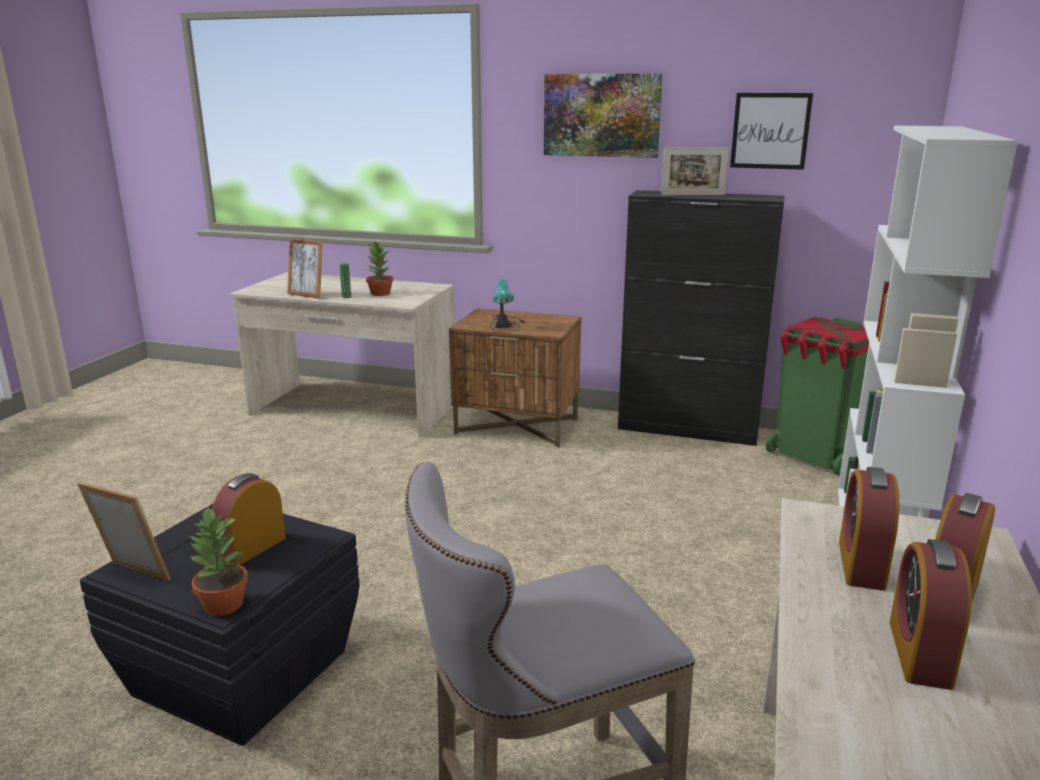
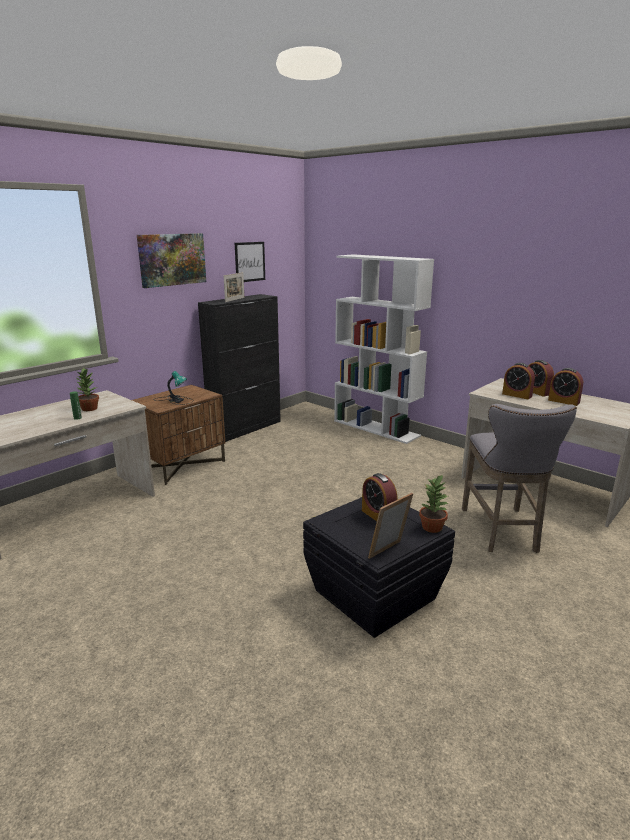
camera: 65 degrees left, 0 degrees up
picture frame [287,238,323,299] -> none
green trash can [766,317,869,475] -> none

